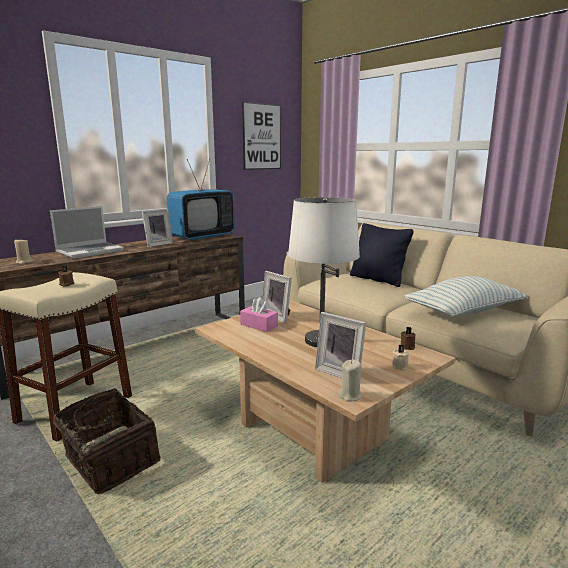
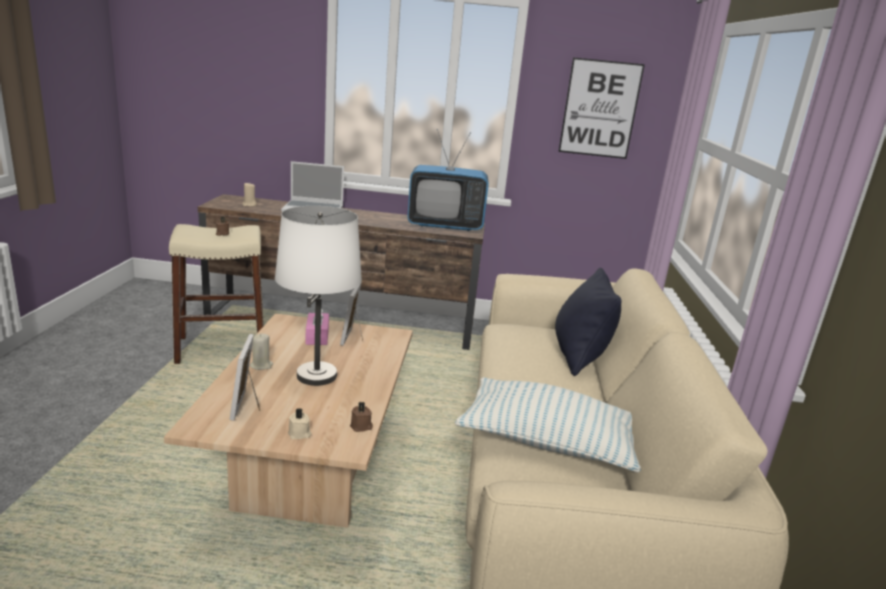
camera: 45 degrees right, 5 degrees up
basket [53,388,161,494] -> none
picture frame [142,209,173,247] -> none
beige candle [338,360,361,402] -> beige candle moved to [250,334,273,370]

